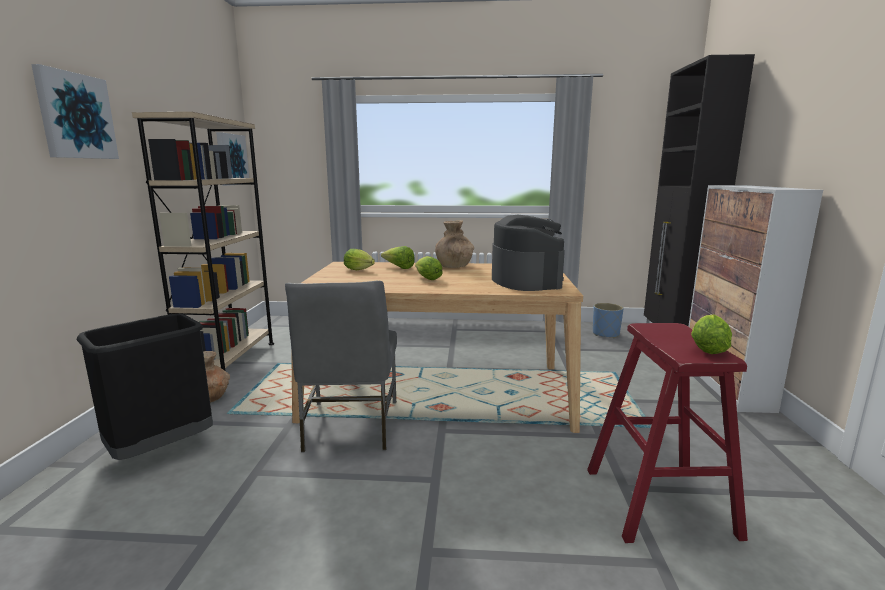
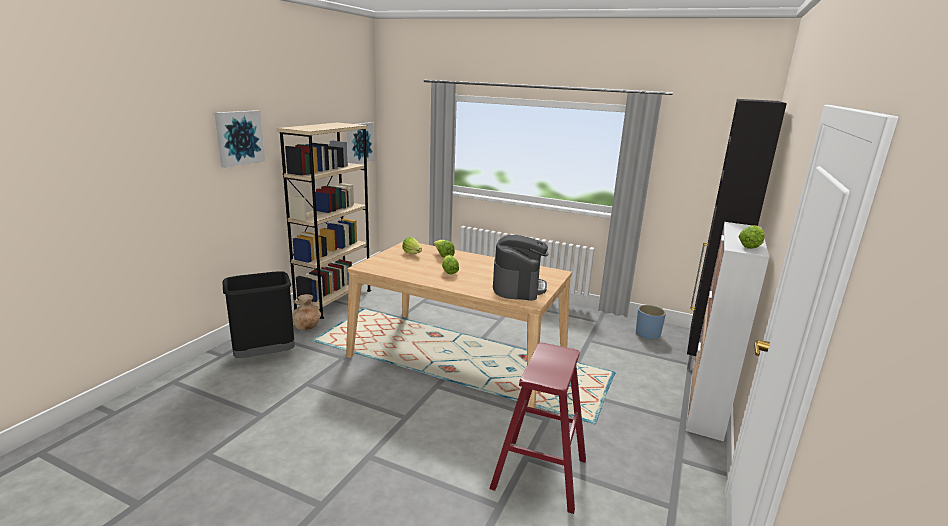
camera: 20 degrees right, 5 degrees up
grey chair [285,281,397,452] -> none
brown vase [435,220,474,268] -> none
lettuce [691,314,732,354] -> lettuce moved to [738,225,764,249]

